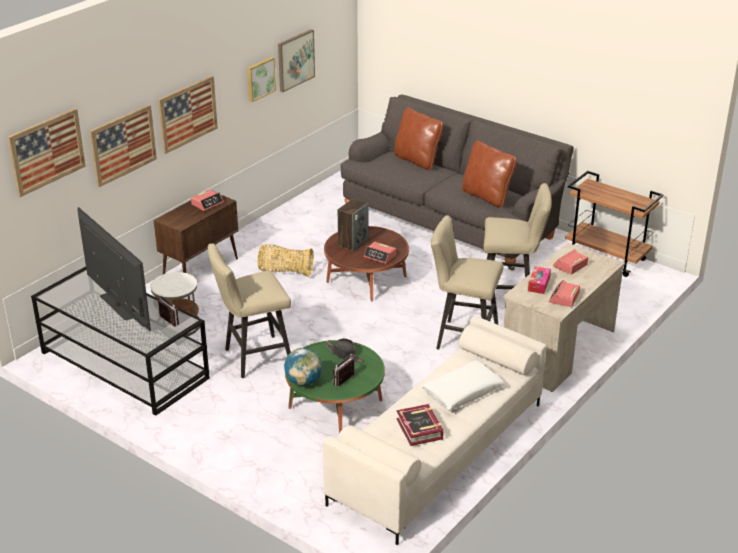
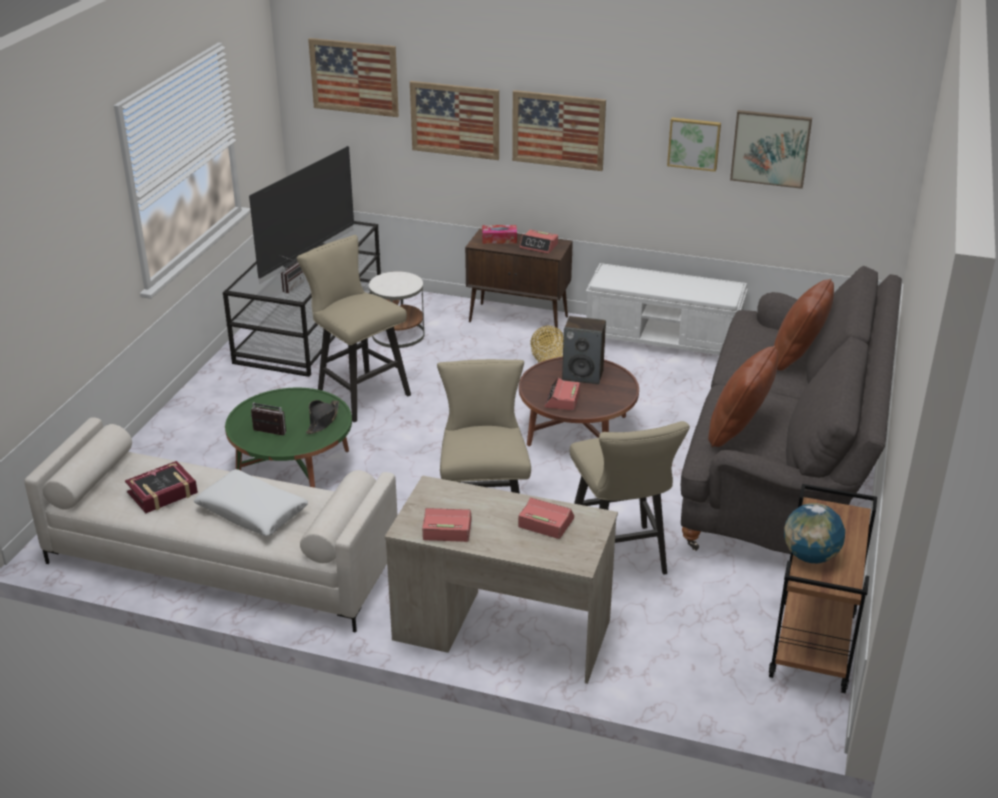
camera: 70 degrees right, 0 degrees up
globe [284,348,322,386] -> globe moved to [784,503,845,563]
tissue box [528,266,551,294] -> tissue box moved to [482,225,517,244]
none -> white bench [586,263,748,355]

